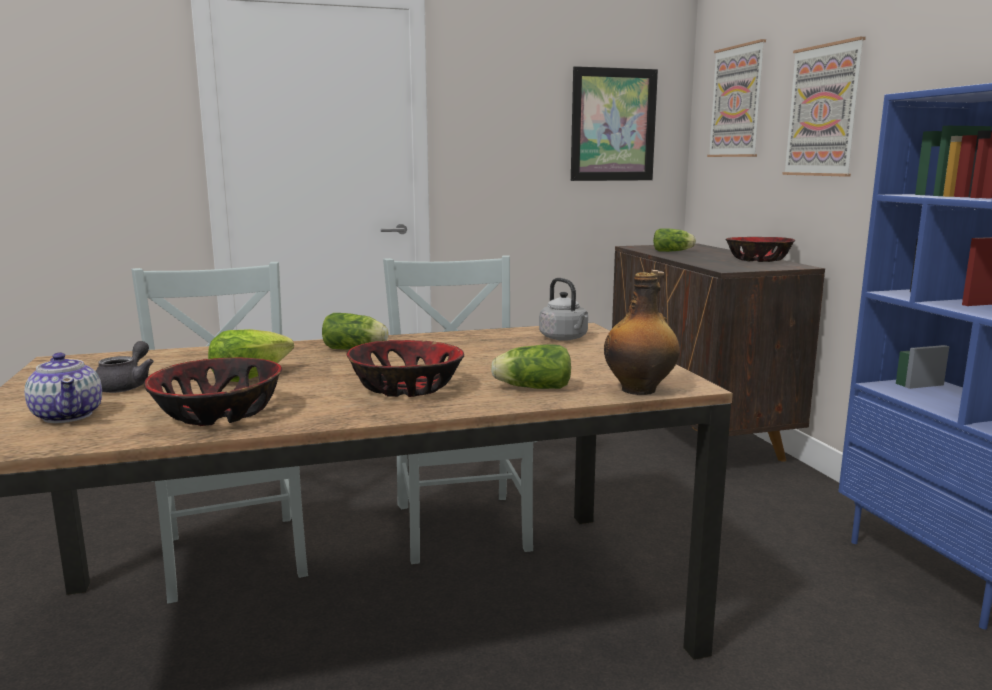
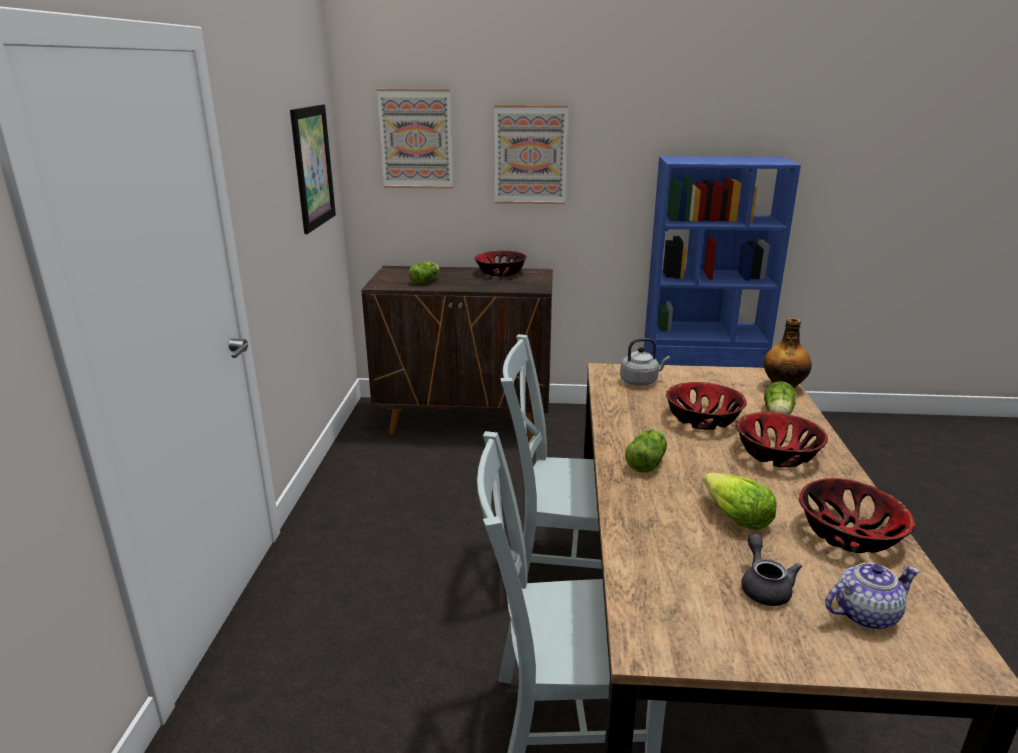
camera: 70 degrees left, 10 degrees up
grey teapot [96,341,154,393] -> grey teapot turned 60 degrees clockwise [741,534,802,606]
none -> bowl [666,382,747,430]

